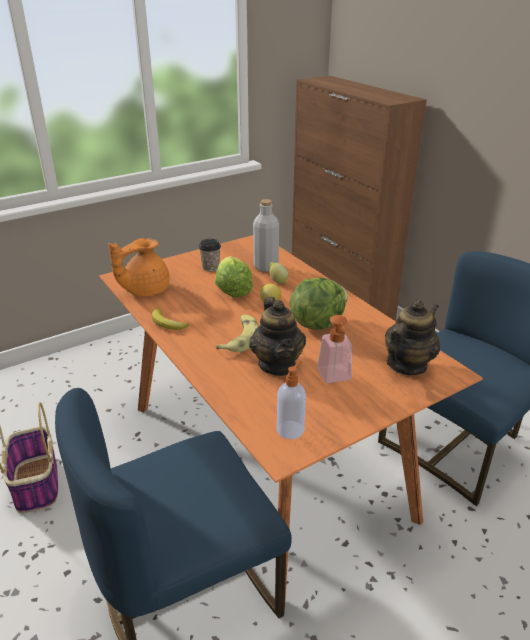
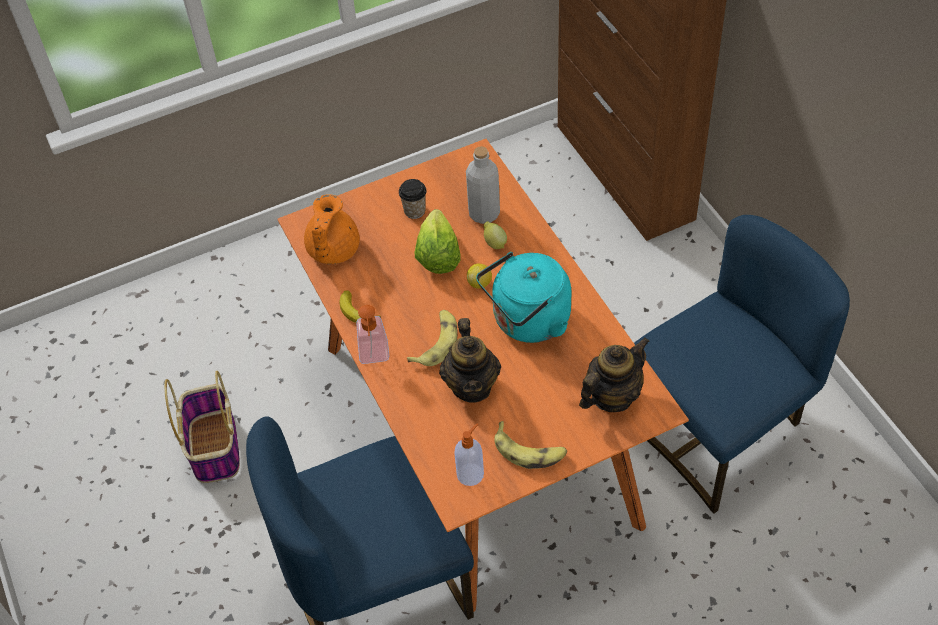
camera: 10 degrees right, 20 degrees up
orange teapot [108,238,170,296] -> orange teapot turned 45 degrees counterclockwise [304,194,360,264]
lettuce [289,277,348,330] -> turquoise kettle [476,252,571,343]
soap dispenser [317,315,352,383] -> soap dispenser moved to [356,305,390,364]
none -> banana [494,421,567,469]

